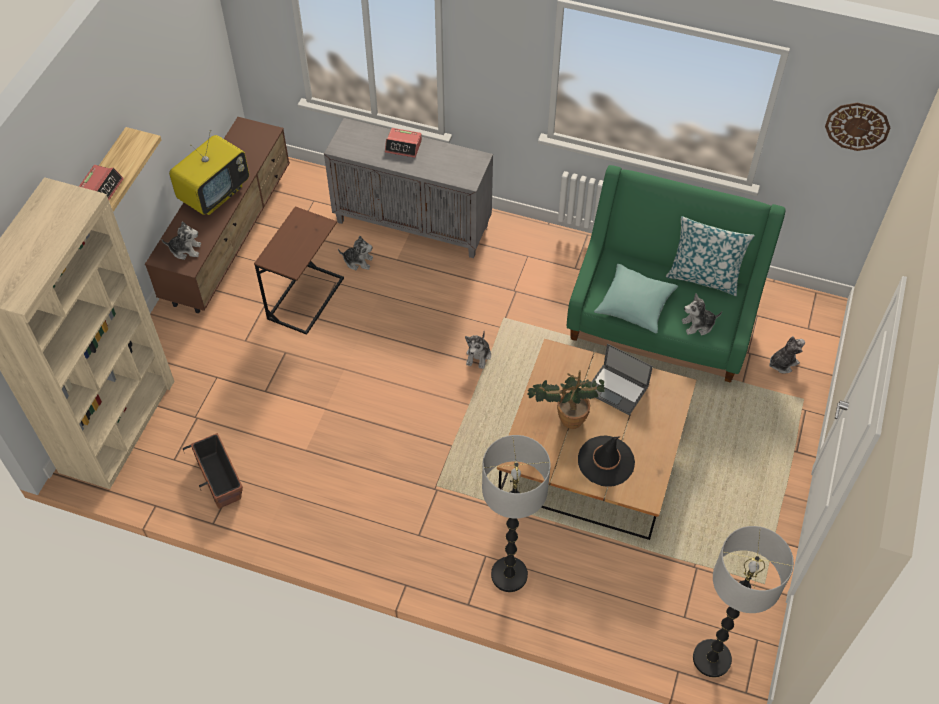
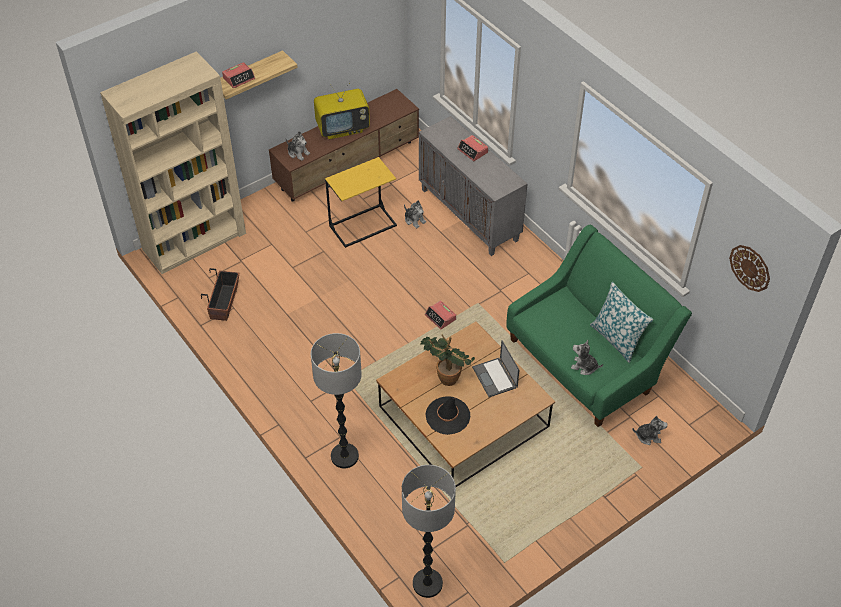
camera: 35 degrees right, 5 degrees down
brown side table [254,206,344,335] -> yellow side table [325,157,397,248]
plush toy [465,332,491,369] -> alarm clock [425,301,456,329]
turquoise pillow [594,264,678,334] -> none

